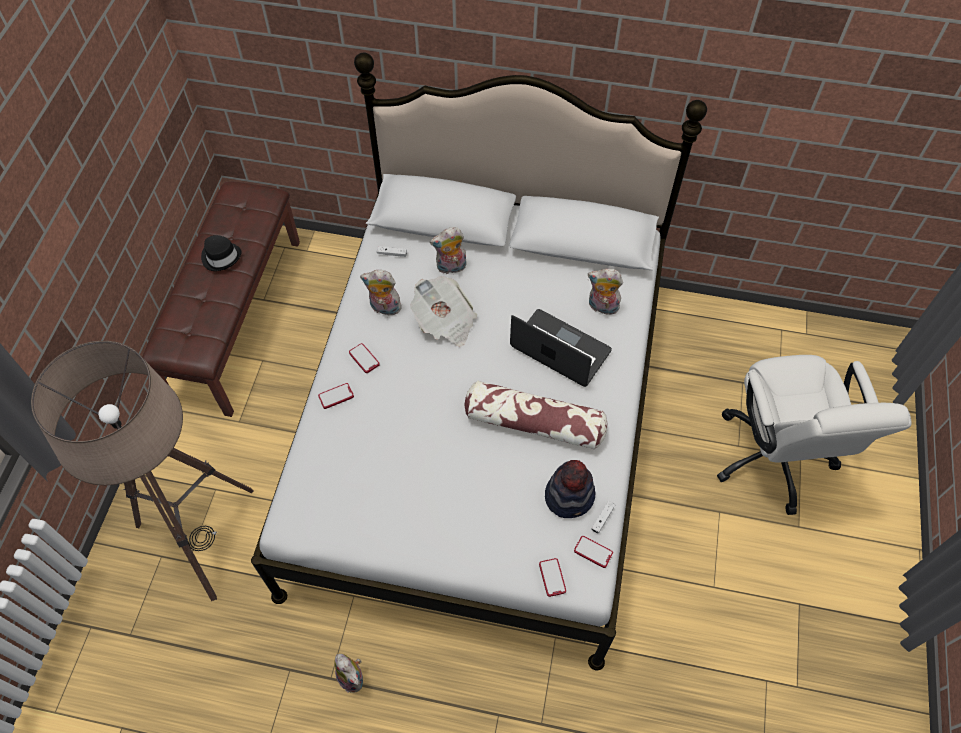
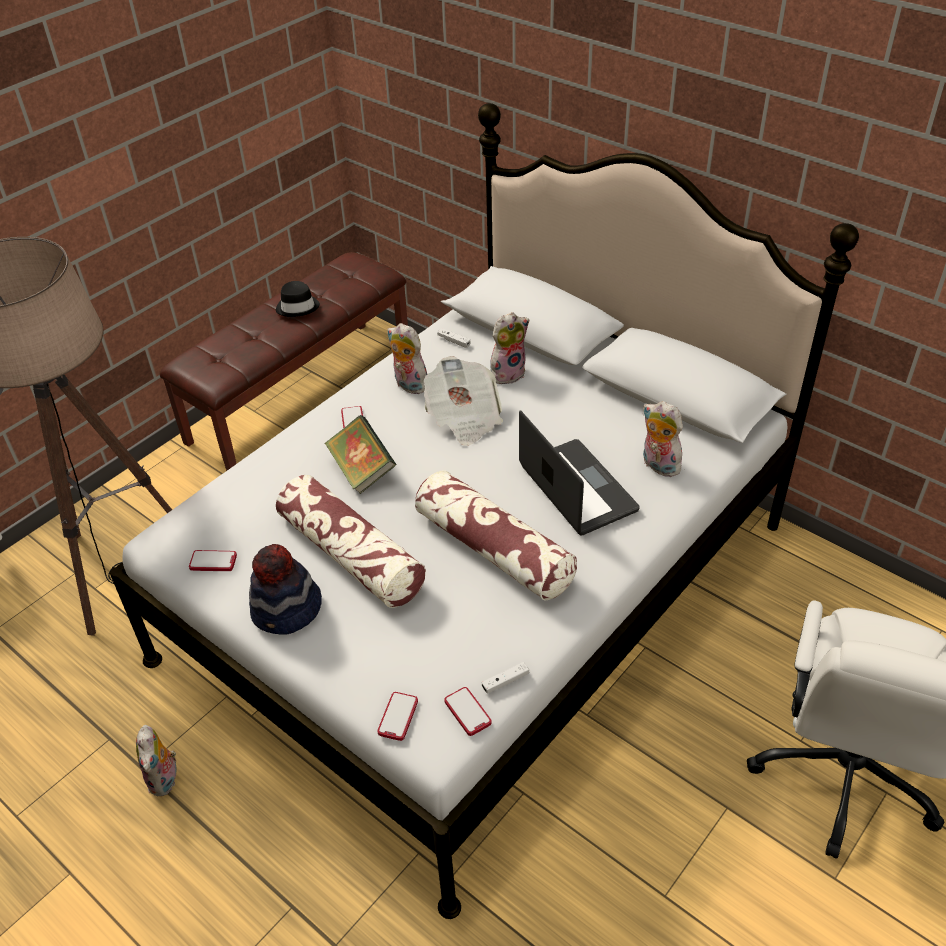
camera: 30 degrees right, 15 degrees down
phone [318,383,354,409] -> phone moved to [189,550,237,571]
plush toy [430,227,467,274] -> plush toy turned 135 degrees clockwise [490,312,529,384]
hat [545,460,596,518] -> hat moved to [249,544,322,635]
none -> pillow [276,475,426,608]
none -> book [325,415,396,494]

